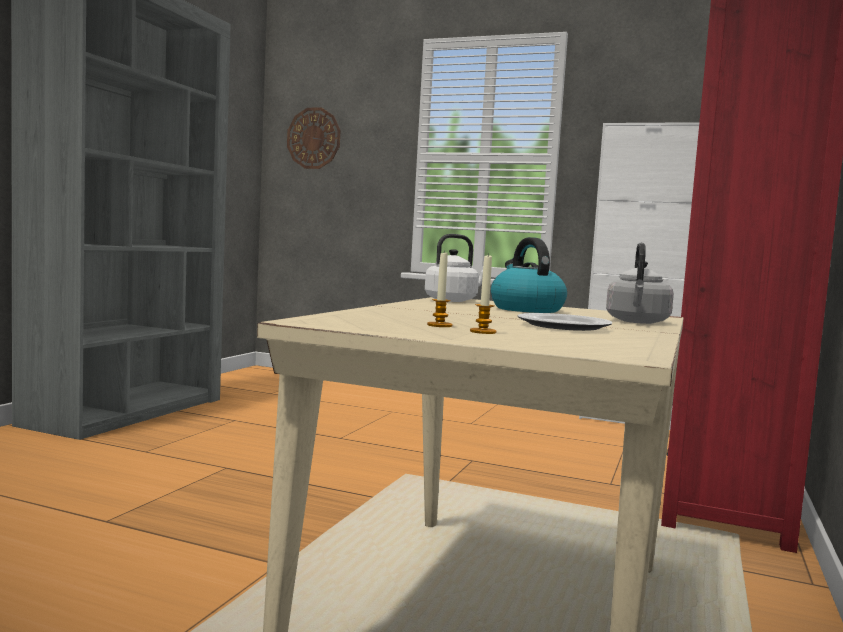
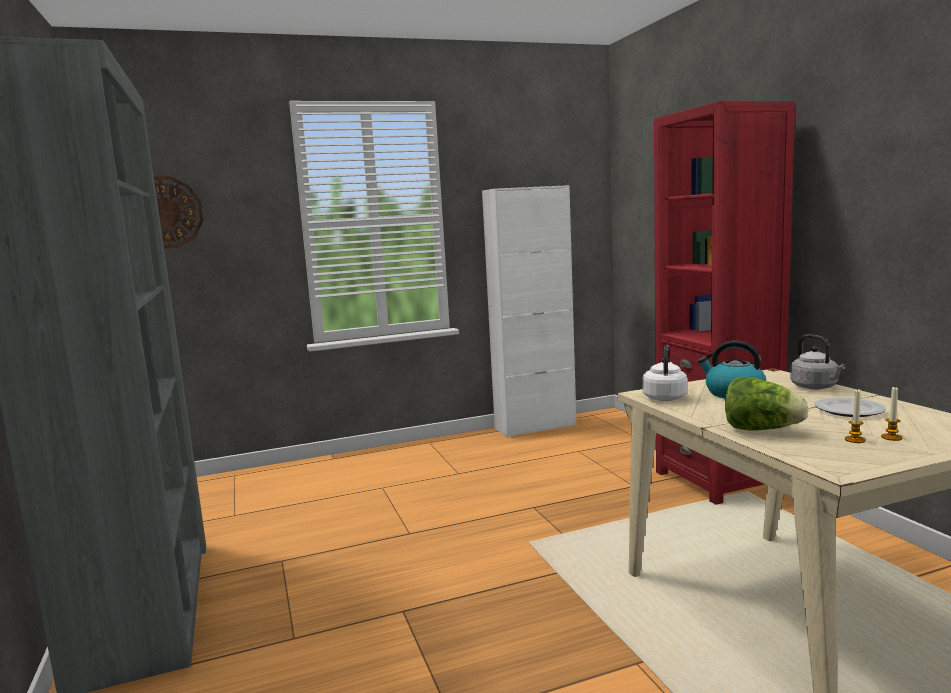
camera: 40 degrees left, 5 degrees up
none -> lettuce [725,377,808,431]

